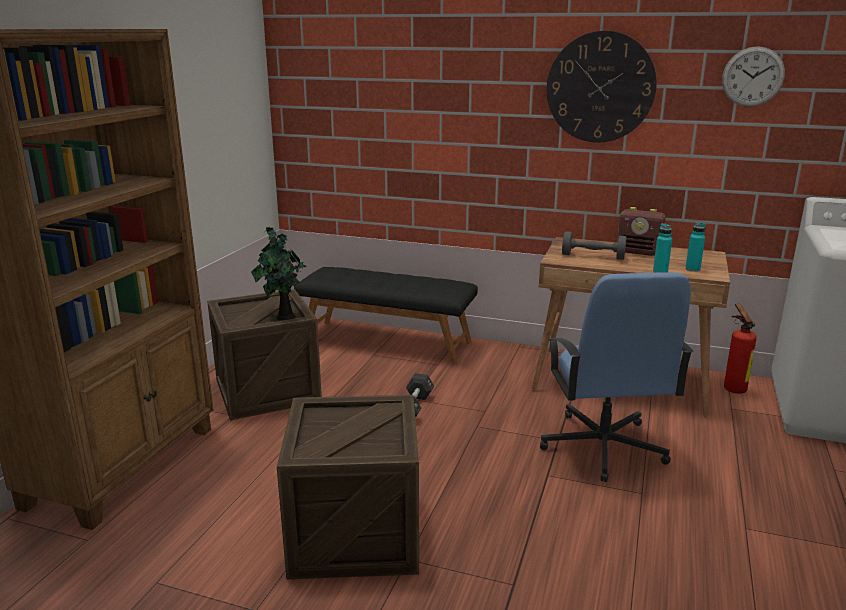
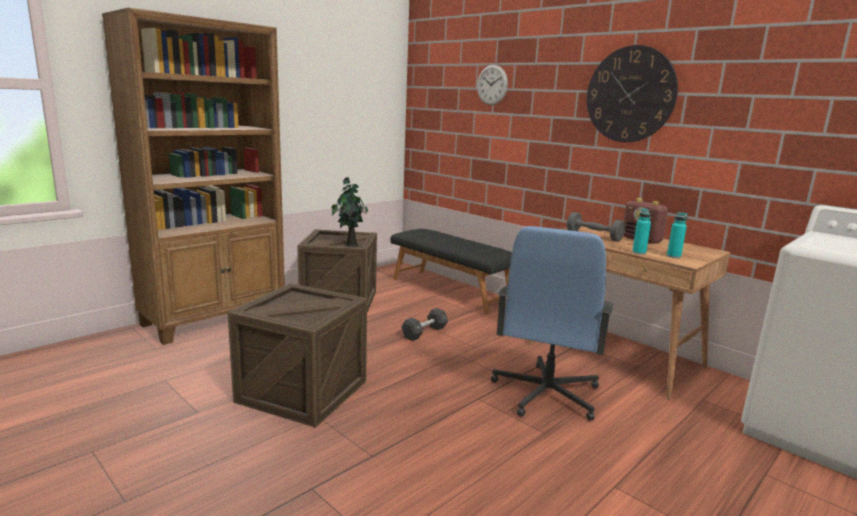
camera: 25 degrees right, 5 degrees down
wall clock [722,46,785,107] -> wall clock moved to [477,65,508,105]
fire extinguisher [724,303,757,394] -> none

